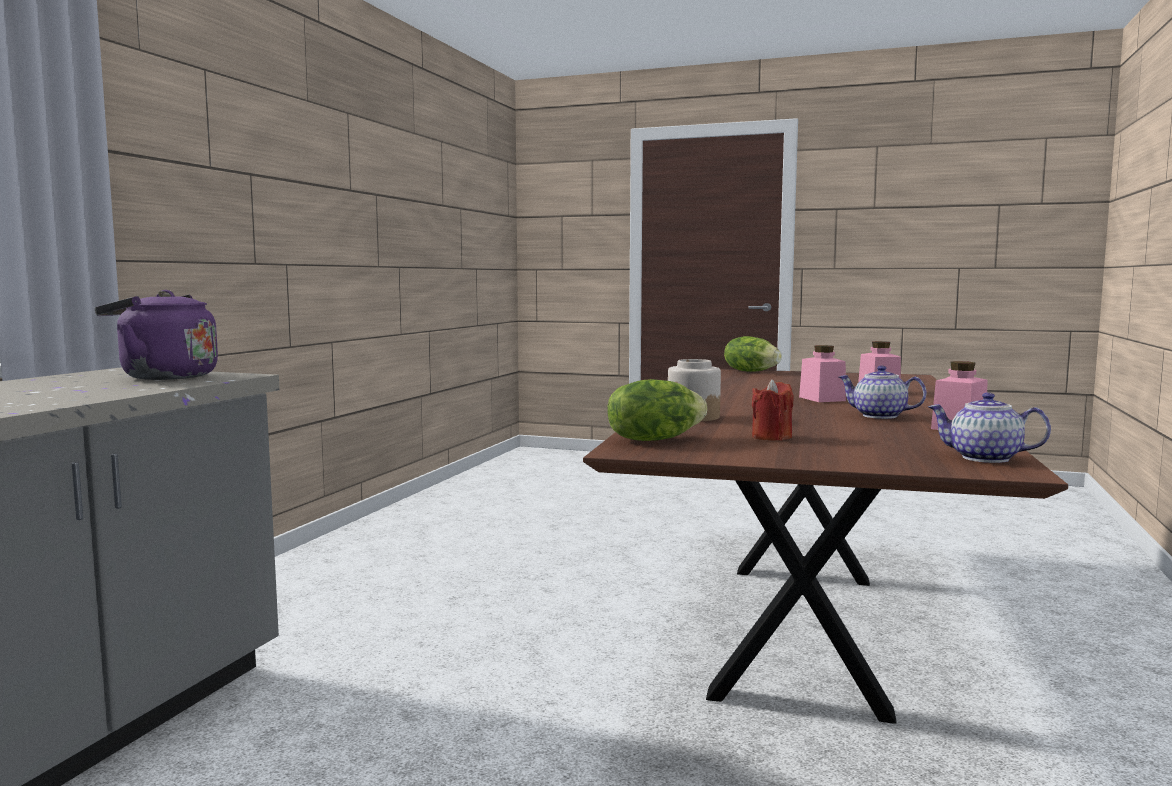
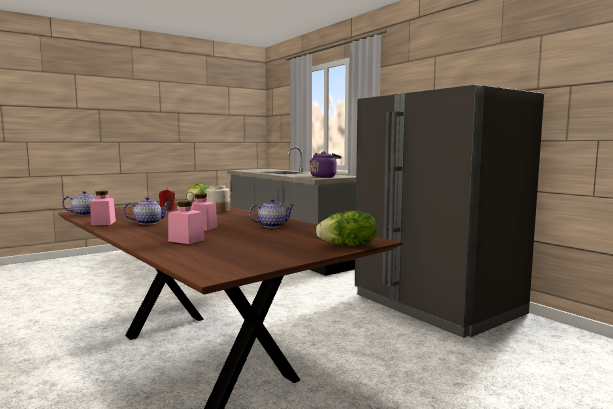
camera: 125 degrees right, 0 degrees up
none -> teapot [249,199,294,228]
none -> grey fridge [355,84,544,338]

